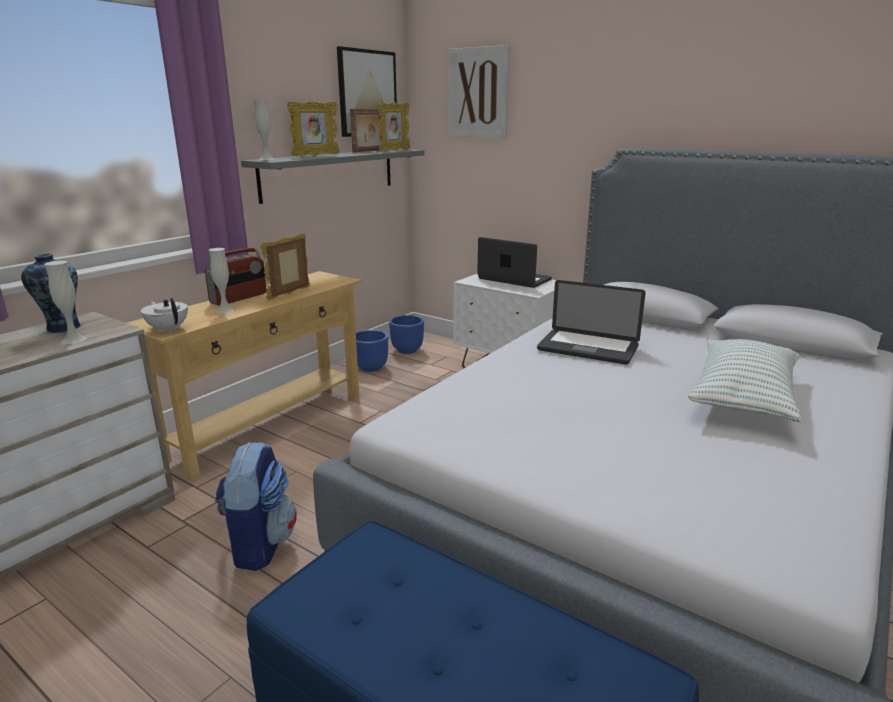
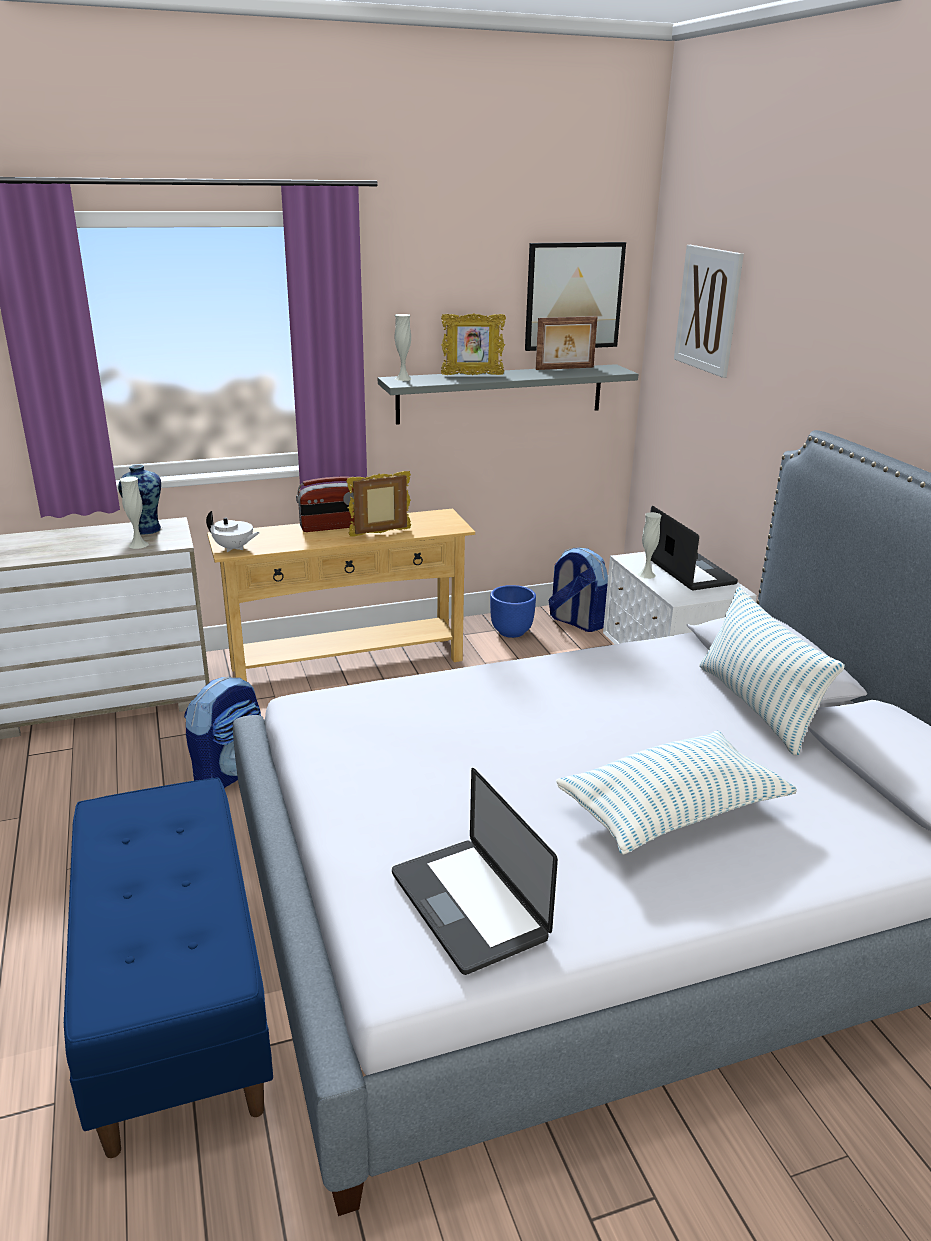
camera: 35 degrees right, 5 degrees up
white teapot [141,298,188,332] -> white teapot turned 120 degrees clockwise [206,511,260,552]
white vase [209,248,234,314] -> white vase moved to [637,512,661,579]
picture frame [378,102,410,151] -> none
blue planter [389,315,424,354] -> backpack [549,548,608,632]
laptop [537,280,646,365] -> laptop moved to [392,768,558,975]
none -> pillow [699,587,845,756]

